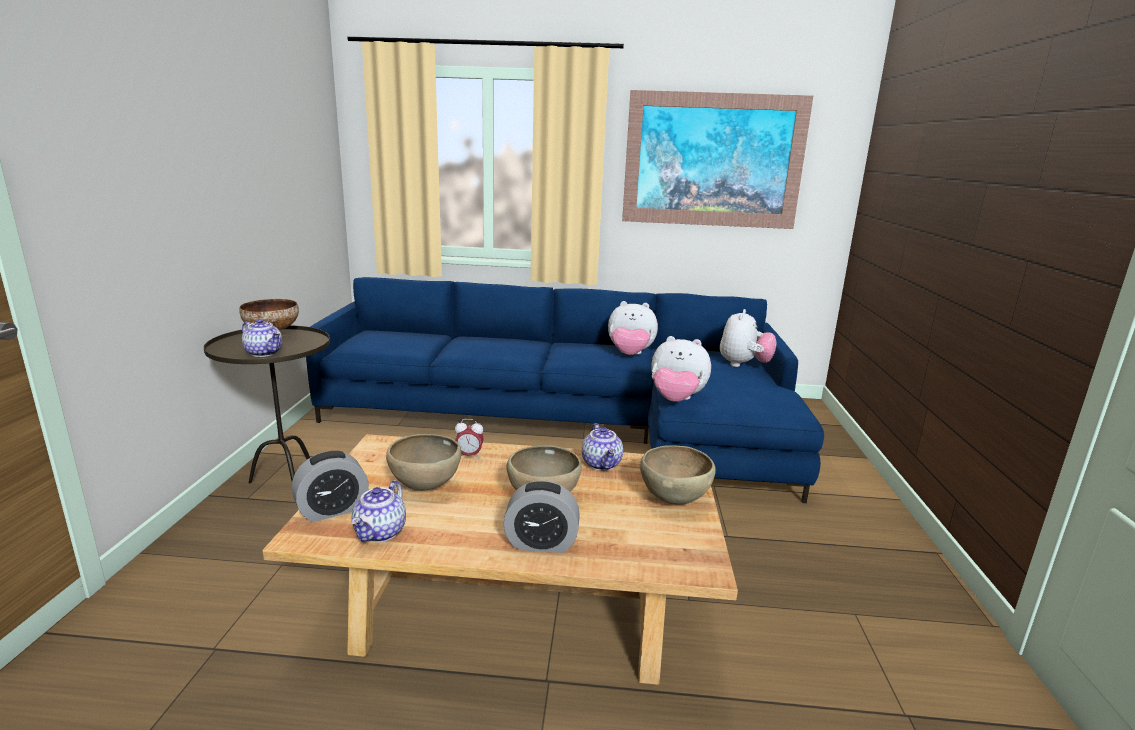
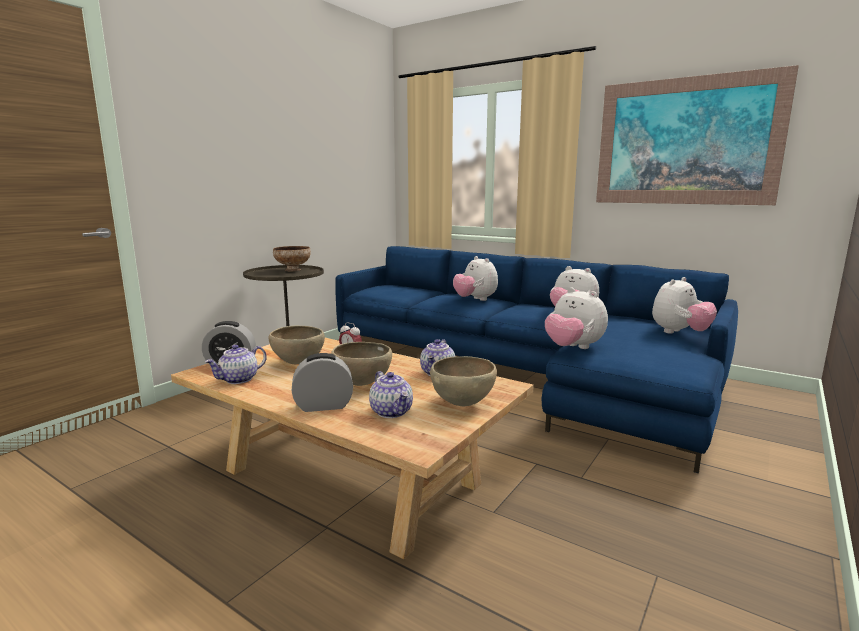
camera: 30 degrees right, 5 degrees down
teapot [242,319,282,357] -> teapot moved to [369,371,413,418]
alarm clock [504,481,580,553] -> alarm clock turned 135 degrees clockwise [292,353,353,412]
none -> plush toy [453,256,498,301]

